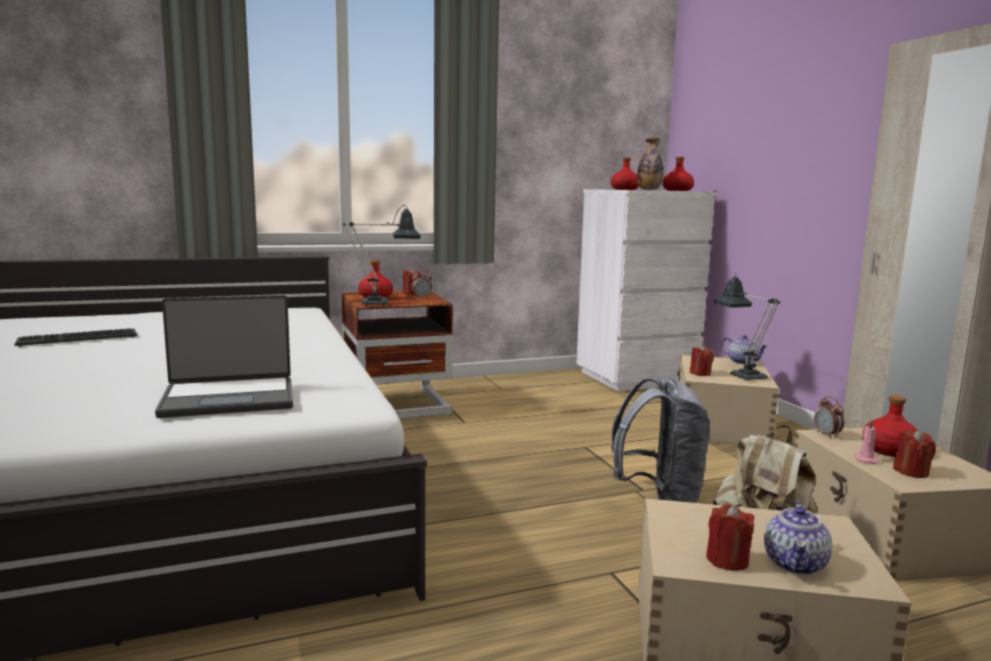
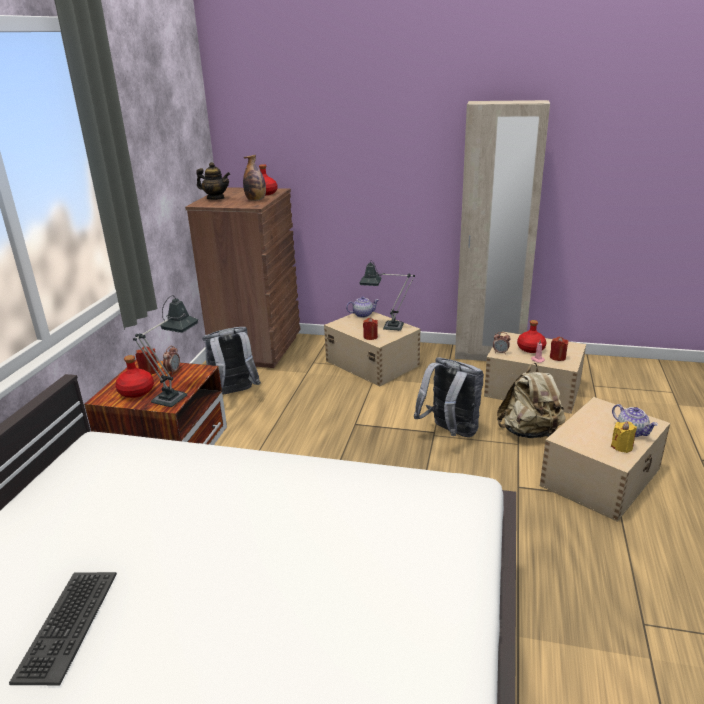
camera: 55 degrees left, 15 degrees up
laptop [155,295,293,418] -> none
white dresser [576,189,717,391] -> brown dresser [185,187,301,368]
red bottle [611,157,639,190] -> teapot [197,162,230,200]
red candle [706,504,755,571] -> yellow candle [611,422,637,453]
none -> grey backpack [202,327,261,395]

